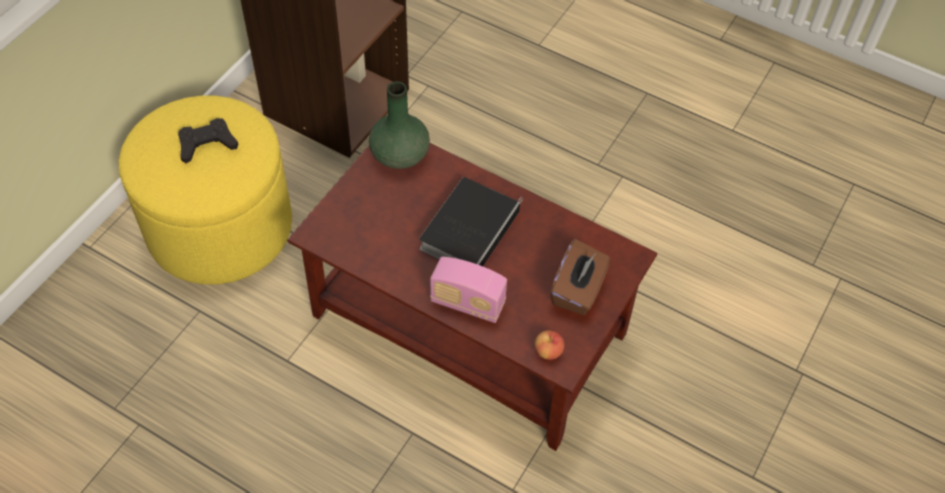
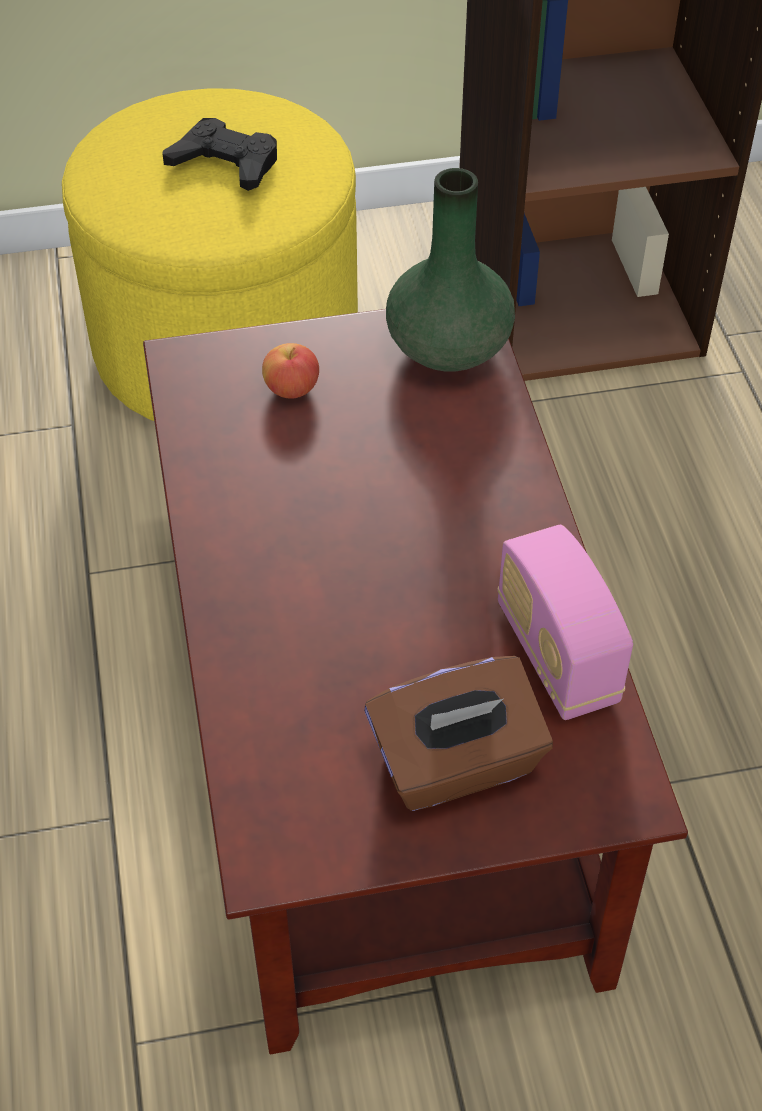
camera: 50 degrees right, 5 degrees down
book [419,177,523,266] -> none
radio [430,257,507,323] -> radio moved to [498,525,633,720]
apple [535,330,565,360] -> apple moved to [262,343,319,399]

